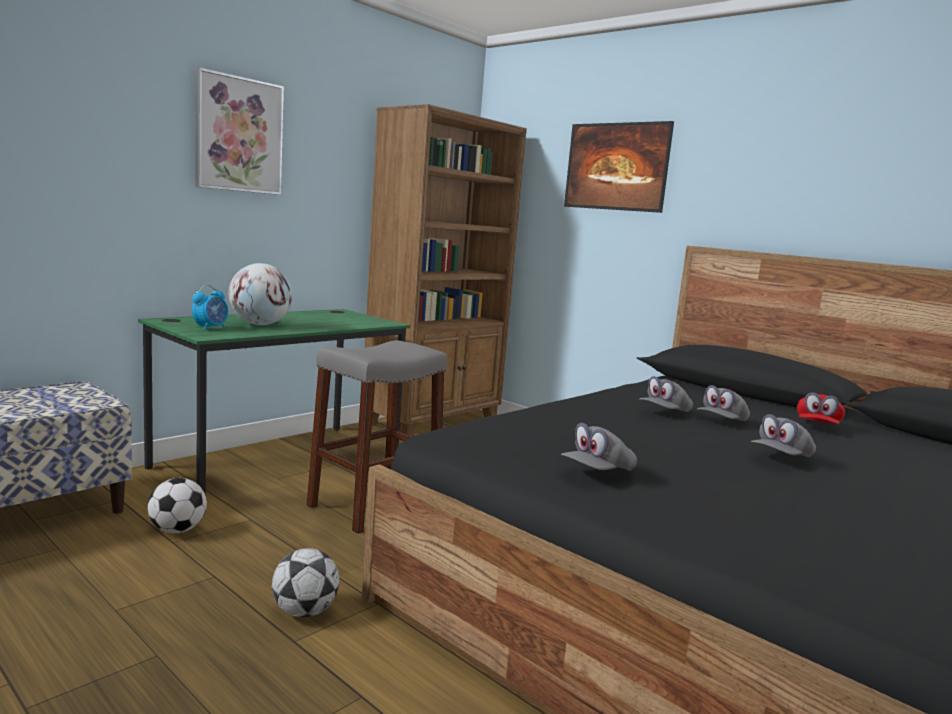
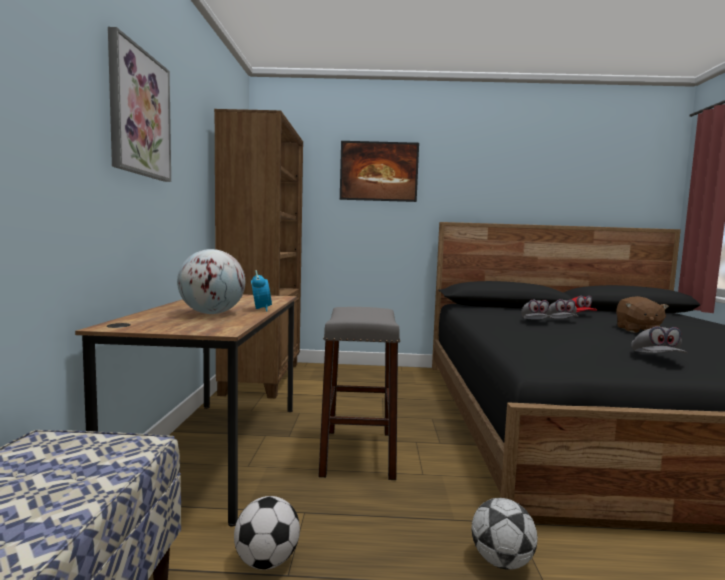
camera: 40 degrees left, 5 degrees down
green desk [138,309,411,496] -> brown desk [75,294,297,526]
alarm clock [192,285,228,331] -> alarm clock moved to [251,270,272,312]
grey cap [751,414,816,457] -> brown plush toy [616,296,669,333]

